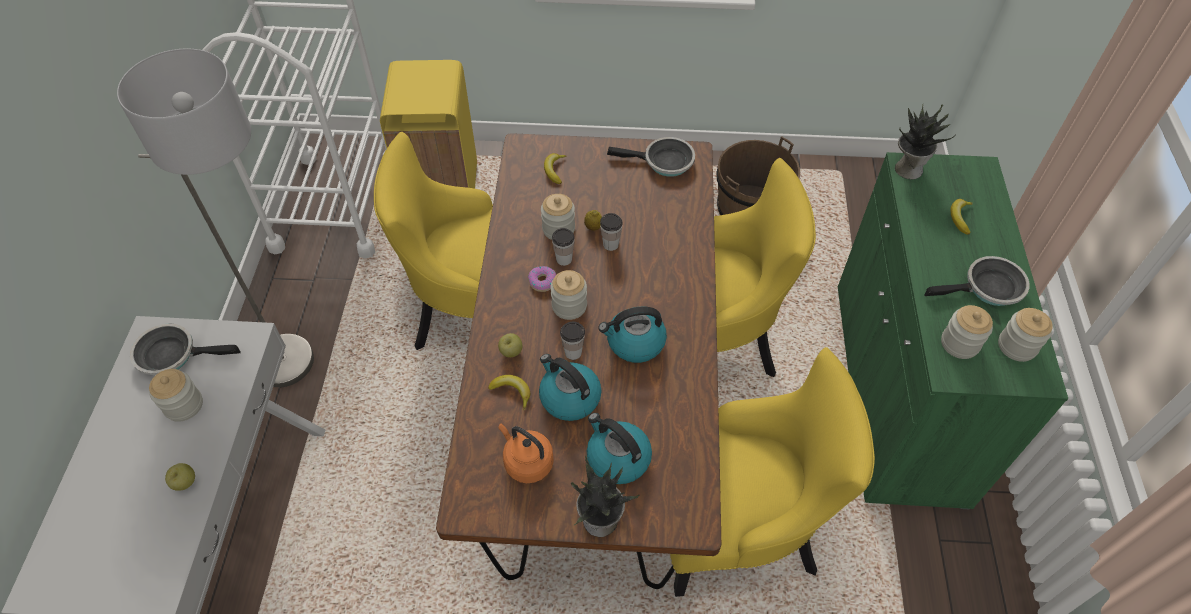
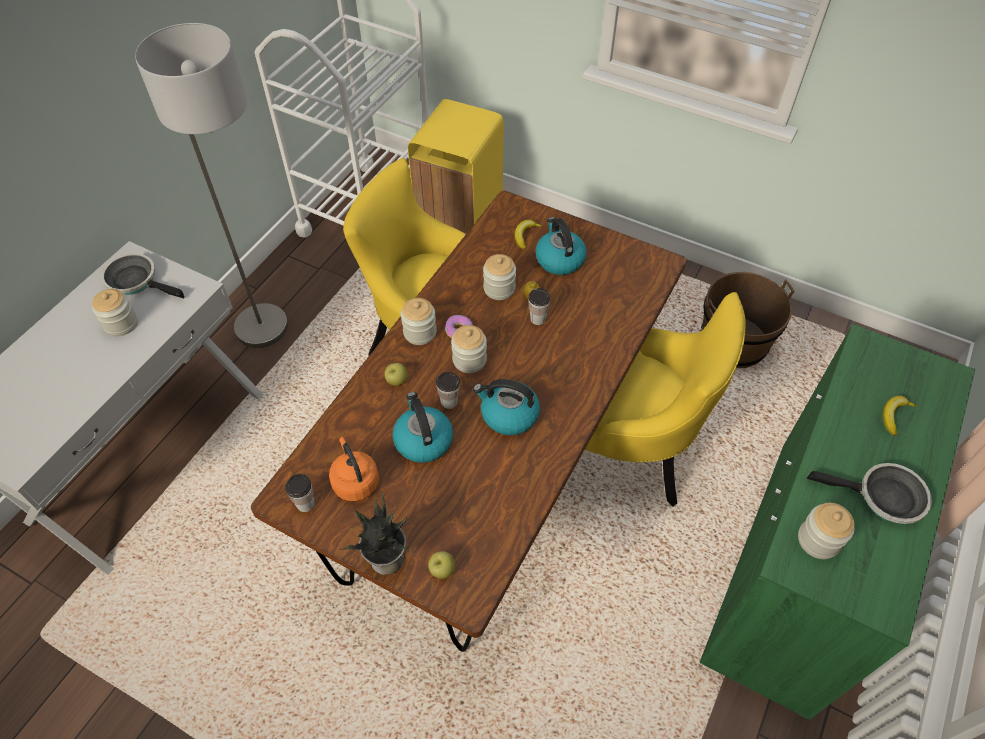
camera: 25 degrees right, 0 degrees up
apple [165,463,195,491] -> apple moved to [428,551,455,579]
banana [488,375,530,410] -> none
cup [552,228,574,266] -> cup moved to [285,474,315,512]
kettle [586,413,652,484] -> kettle moved to [535,217,586,275]
frying pan [607,137,695,177] -> none
yellow chair [670,347,875,597] -> none
potted plant [895,104,956,179] -> none
jar [998,308,1053,362] -> jar moved to [401,298,437,345]

